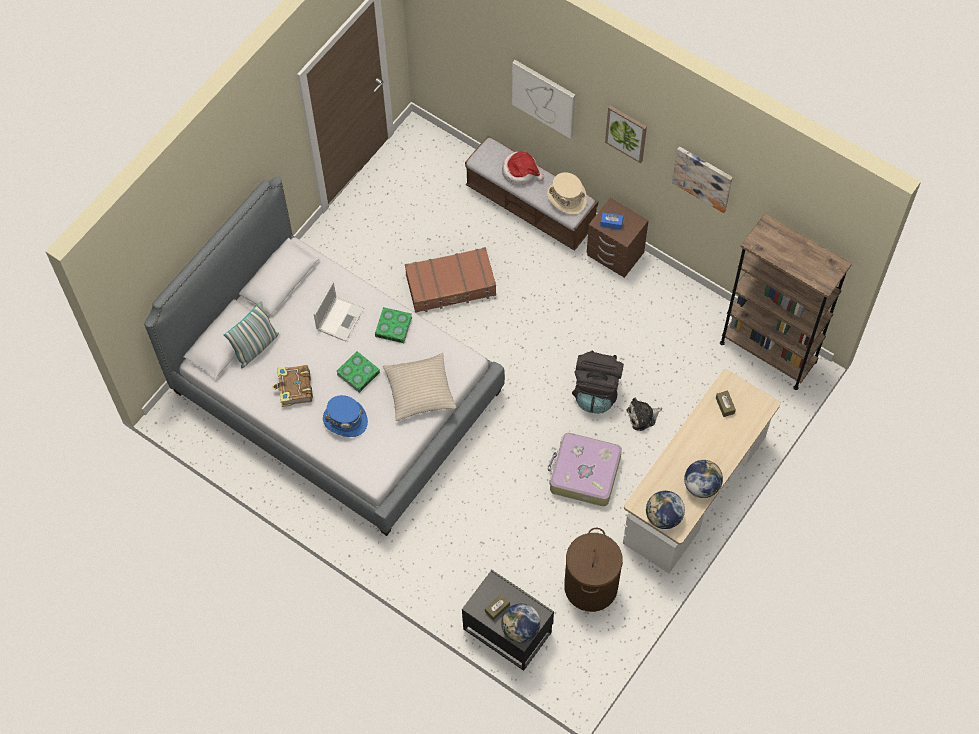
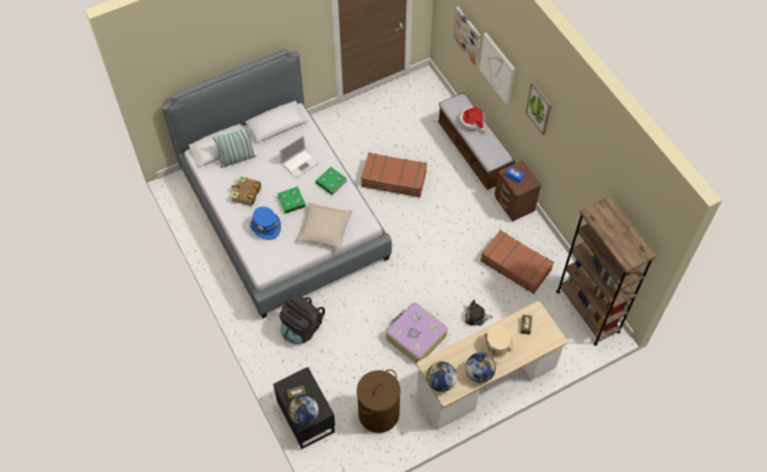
camera: 25 degrees right, 5 degrees down
beige hat [547,172,587,215] -> beige hat moved to [481,325,514,363]
black backpack [572,351,624,414] -> black backpack moved to [279,295,325,344]
picture [672,146,733,213] -> picture moved to [453,7,481,65]
none -> brown suitcase [481,230,554,294]

